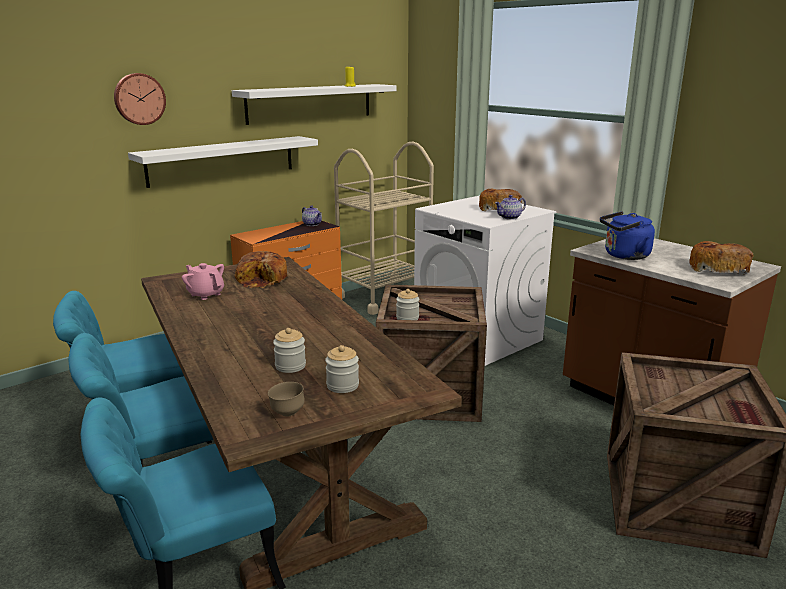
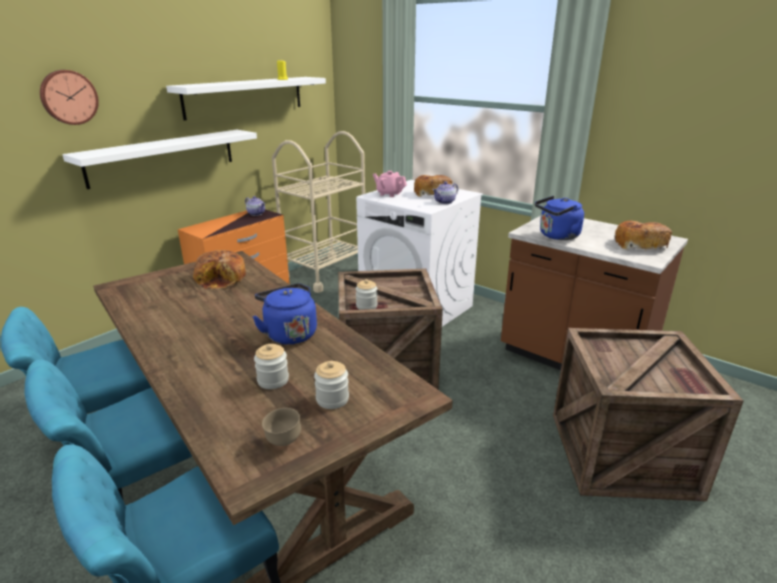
camera: 10 degrees left, 5 degrees up
pink teapot [182,263,224,300] -> pink teapot moved to [373,171,407,197]
none -> blue kettle [252,283,317,345]

